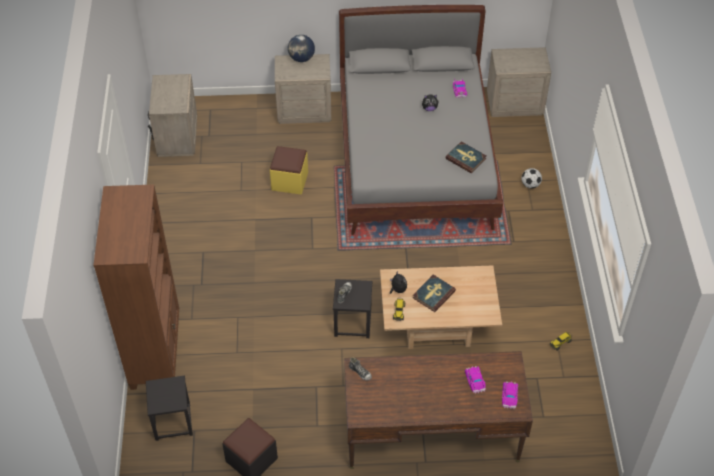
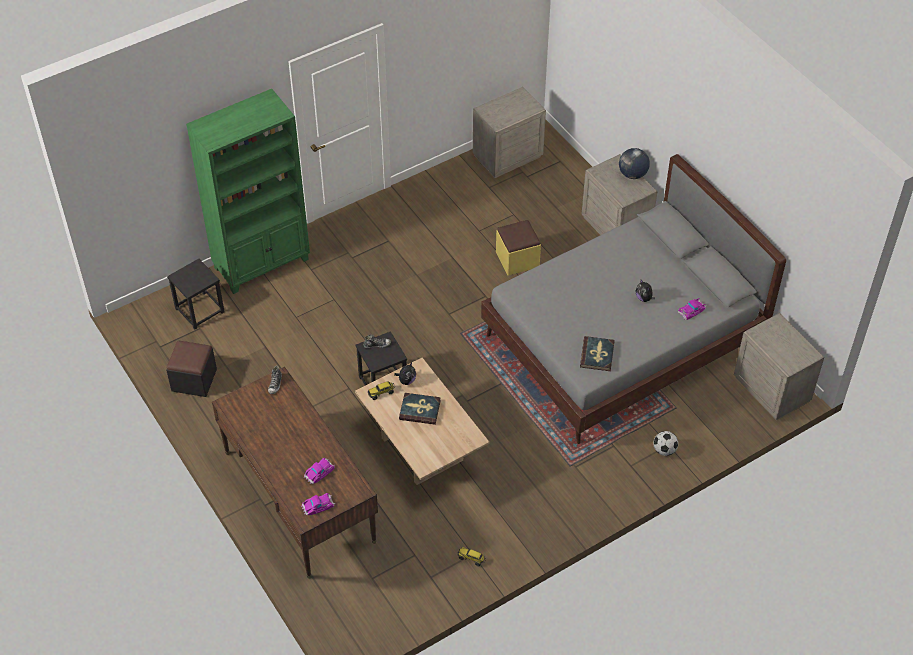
camera: 60 degrees right, 0 degrees up
brown bookcase [93,185,179,390] -> green bookcase [186,89,310,294]

